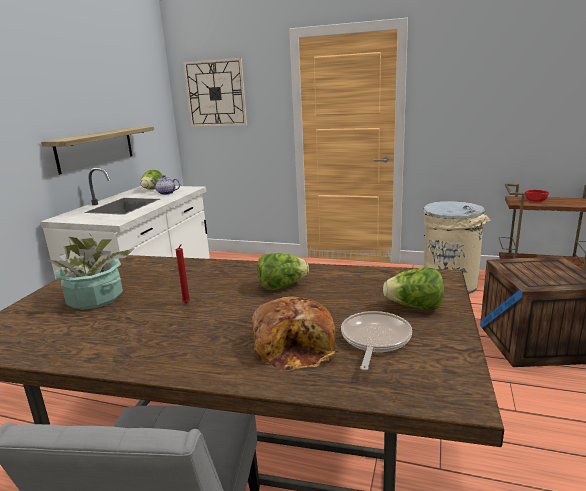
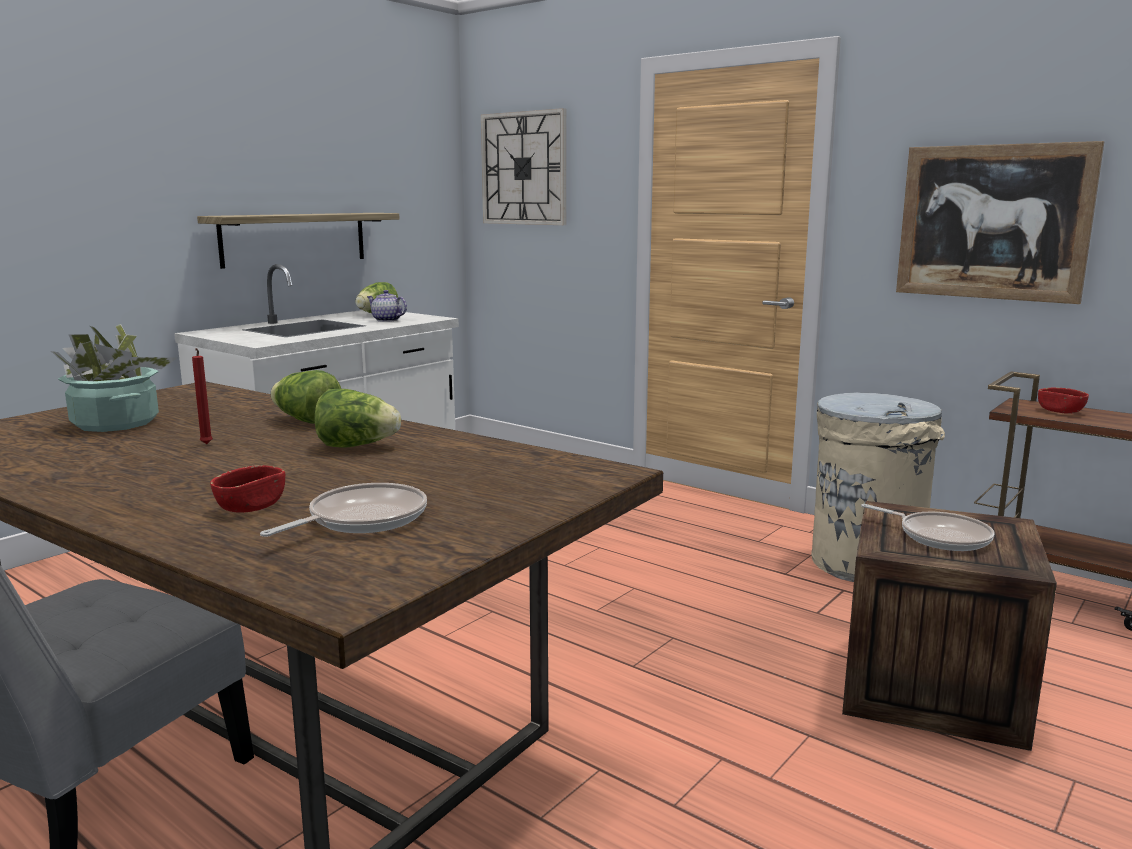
camera: 20 degrees right, 5 degrees down
bread [252,296,339,371] -> red bowl [210,465,285,512]
lettuce [383,268,444,309] -> lettuce moved to [270,370,341,424]
none -> frying pan [861,504,994,551]
none -> picture [896,141,1105,304]

